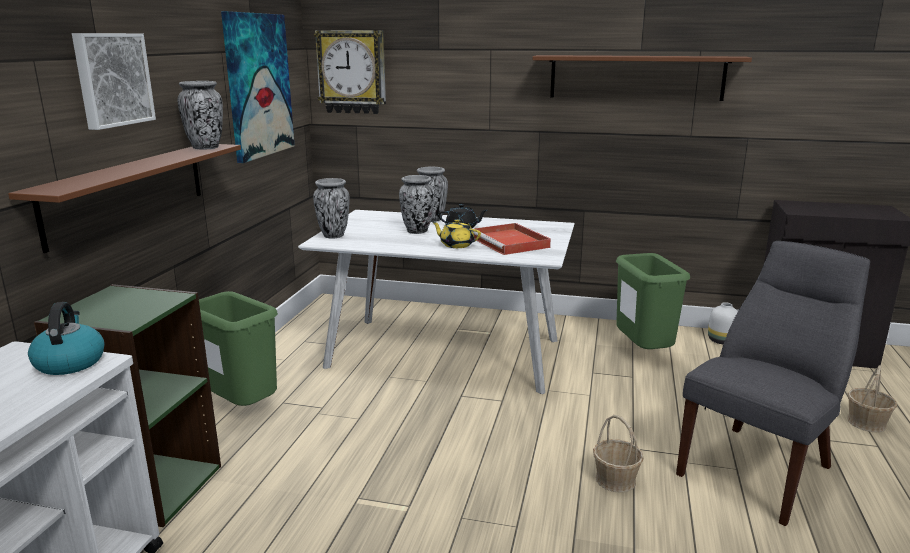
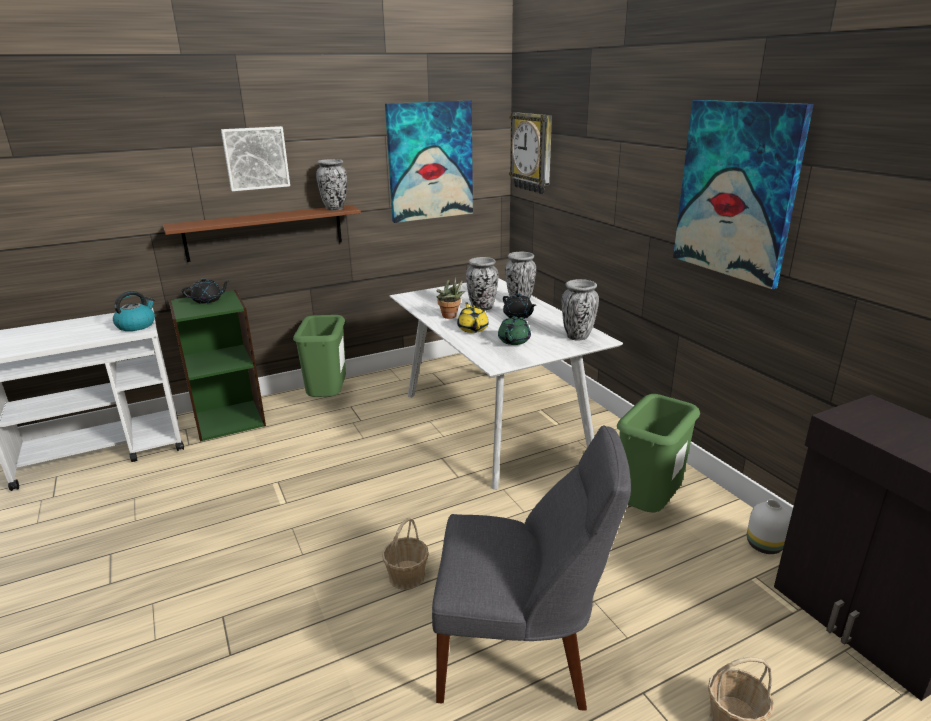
camera: 50 degrees right, 5 degrees up
vase [313,178,350,239] -> vase moved to [562,279,599,341]
red tray [473,223,551,255] -> green teapot [498,316,531,345]
brown shelf [533,55,752,101] -> picture [673,100,814,289]
none -> black teapot [182,278,230,304]
none -> potted plant [436,277,465,319]

